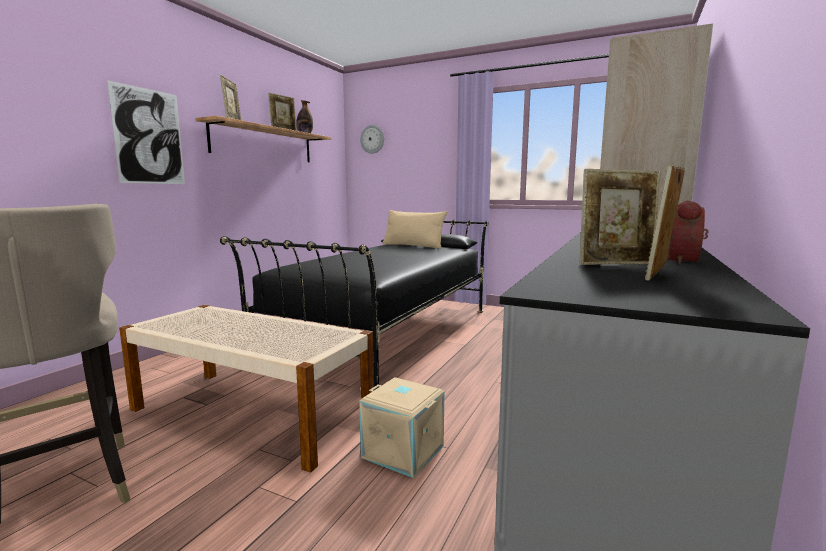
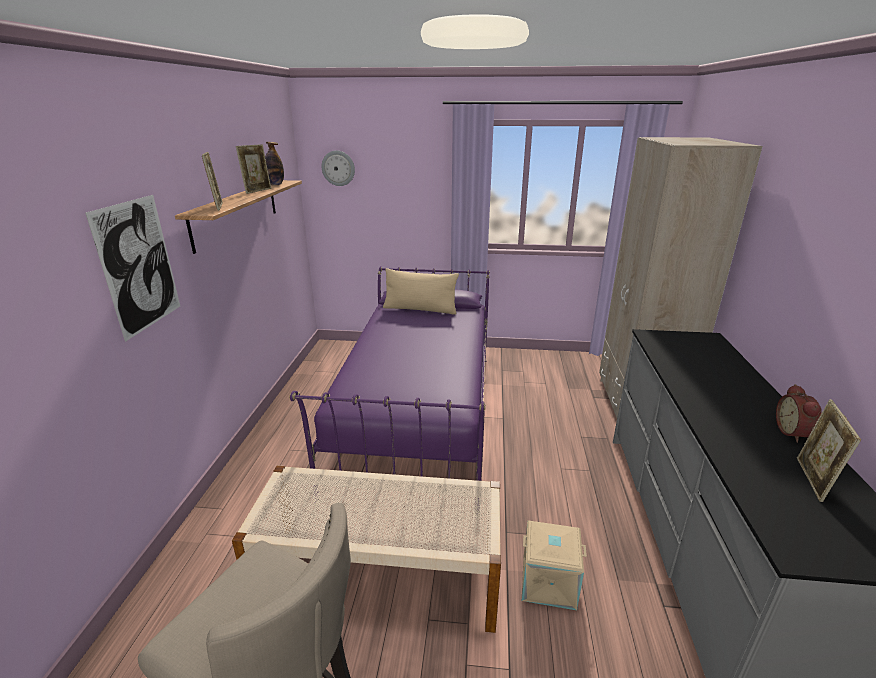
camera: 20 degrees left, 15 degrees up
black bed [220,220,489,390] -> purple bed [289,266,490,518]
picture frame [580,169,661,265] -> none

